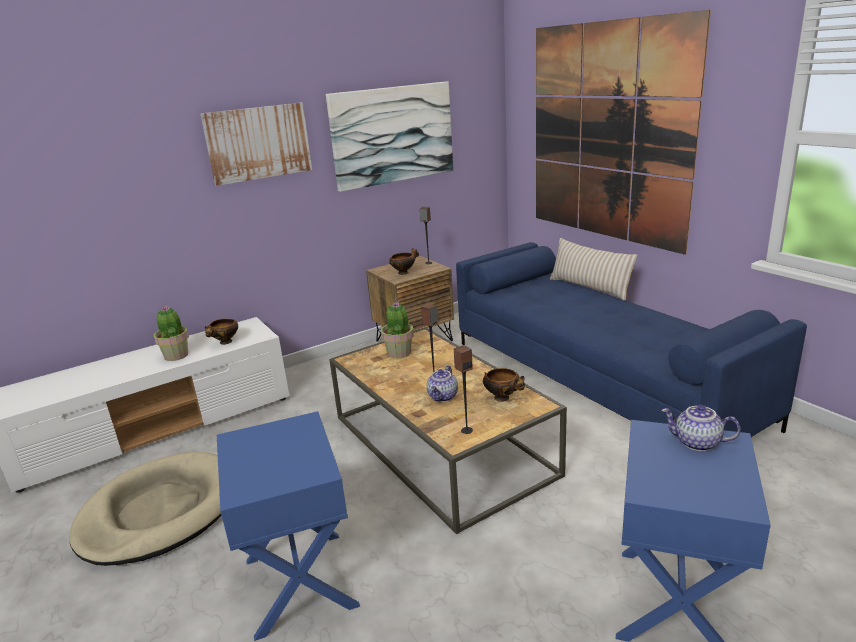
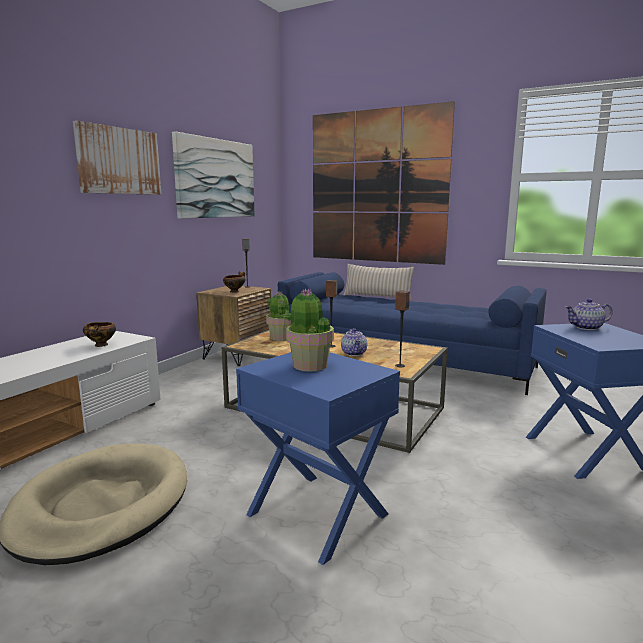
camera: 30 degrees left, 10 degrees down
potted plant [153,305,189,361] -> potted plant moved to [278,288,334,372]
bowl [483,368,525,402] -> none

